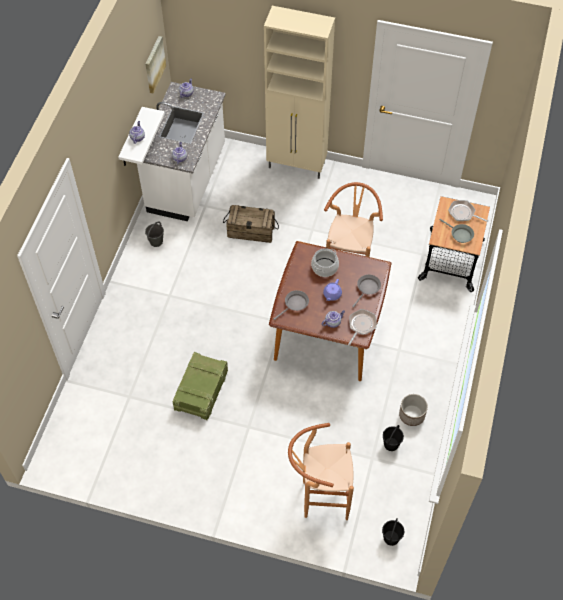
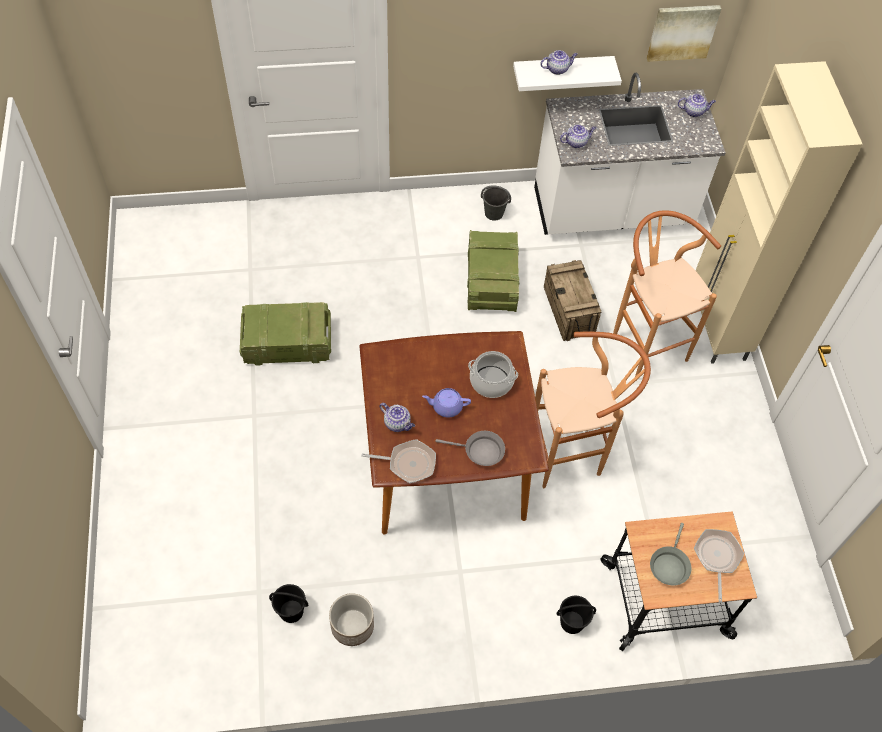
camera: 65 degrees right, 0 degrees up
grey frying pan [274,290,309,320] -> none
brown stool [288,423,354,520] -> brown stool moved to [613,210,721,381]
black bucket [382,518,404,546] -> black bucket moved to [557,596,596,634]
none -> crate [467,230,519,312]

